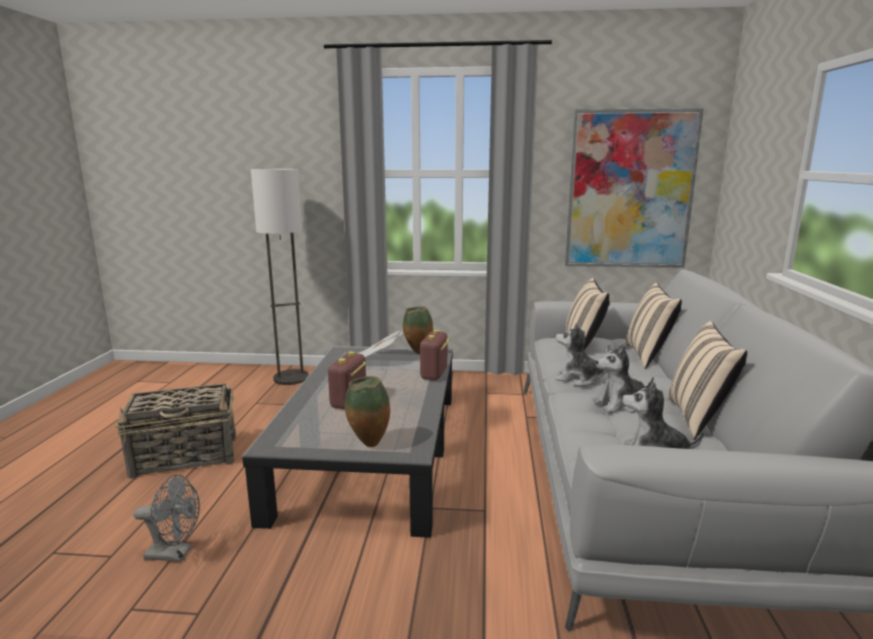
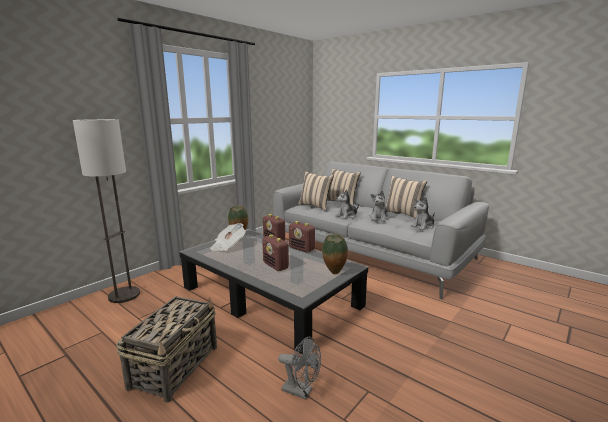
camera: 55 degrees left, 0 degrees up
grey fan [134,475,200,562] -> grey fan turned 75 degrees clockwise [278,337,321,400]
picture [565,108,704,268] -> none
none -> radio [289,221,315,252]

